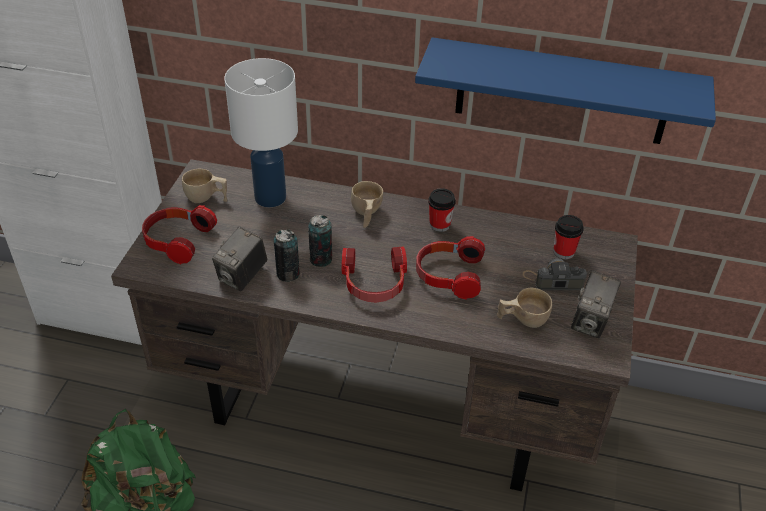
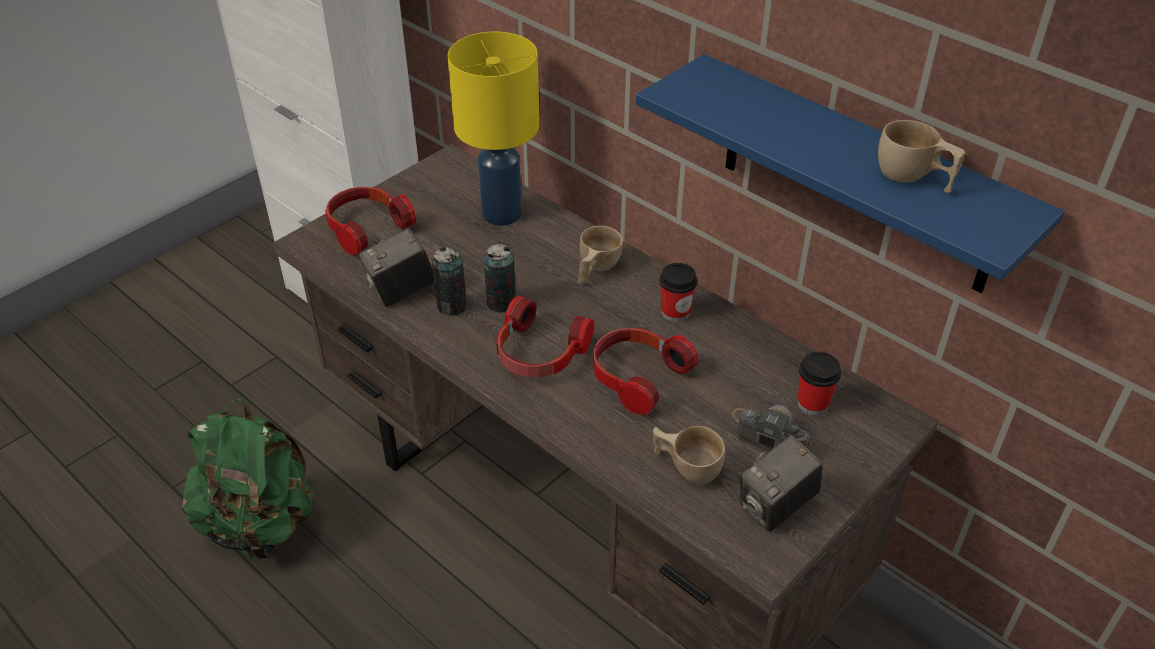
camera: 30 degrees right, 0 degrees up
beige cup [182,169,227,203] -> beige cup moved to [878,120,965,193]
white table lamp [224,58,298,207] -> yellow table lamp [448,31,540,226]

